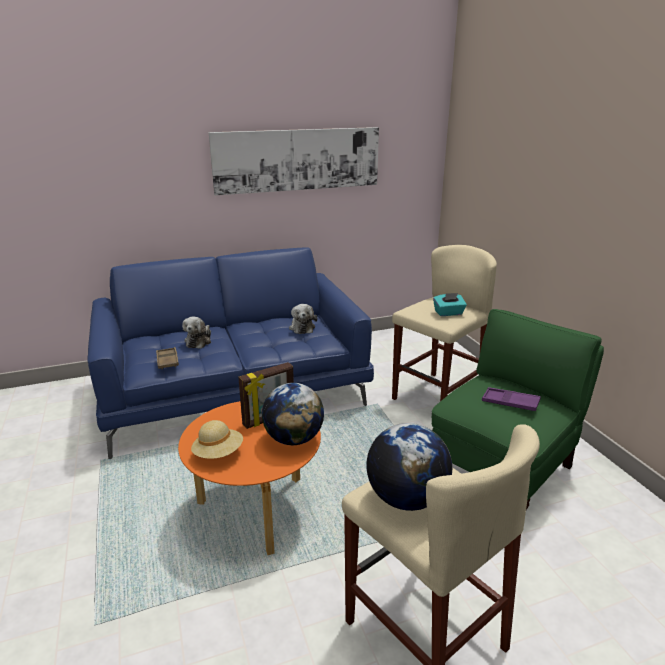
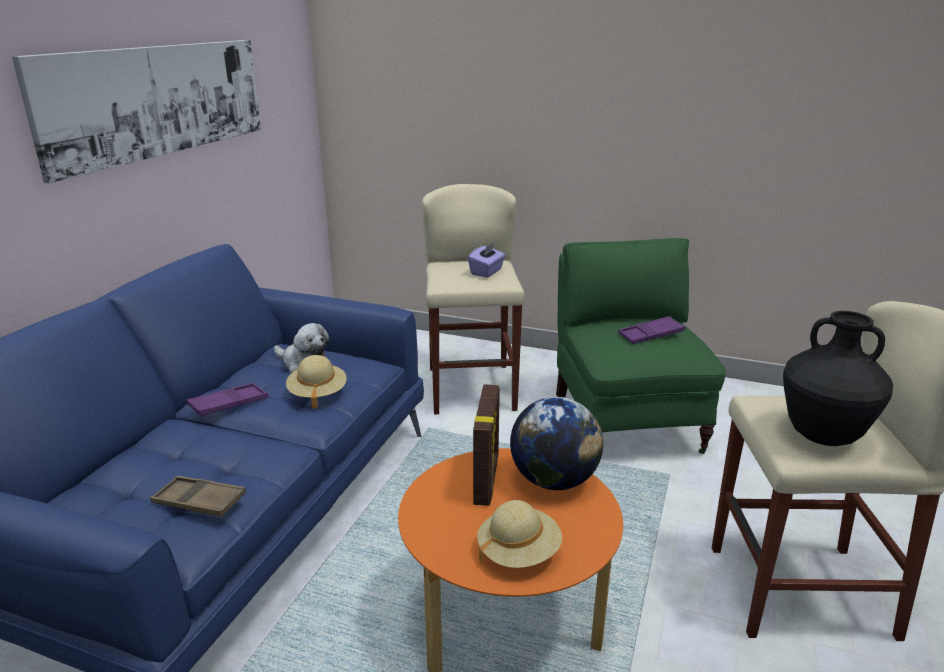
camera: 50 degrees left, 0 degrees up
plush toy [182,317,211,349] -> none
globe [366,423,452,511] -> black vase [783,311,893,446]
turquoise tissue box [433,293,467,316] -> purple tissue box [468,242,505,277]
none -> purple tray [187,383,268,417]
none -> beige hat [286,355,347,409]

